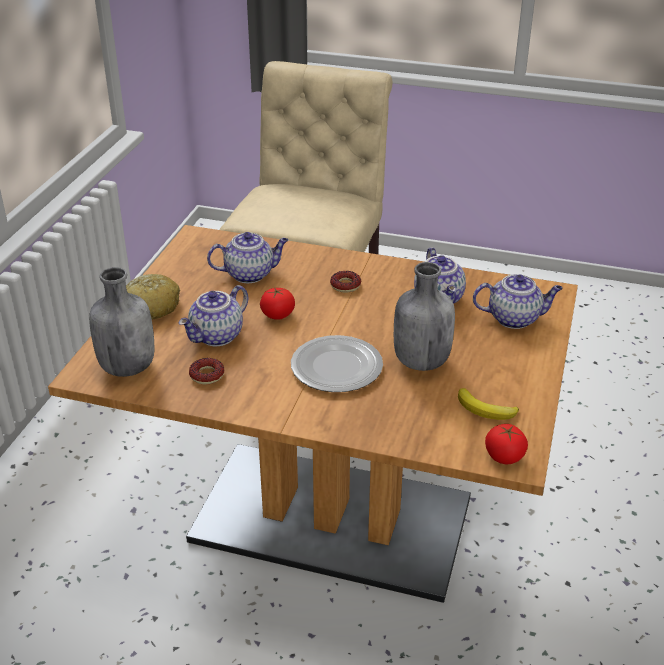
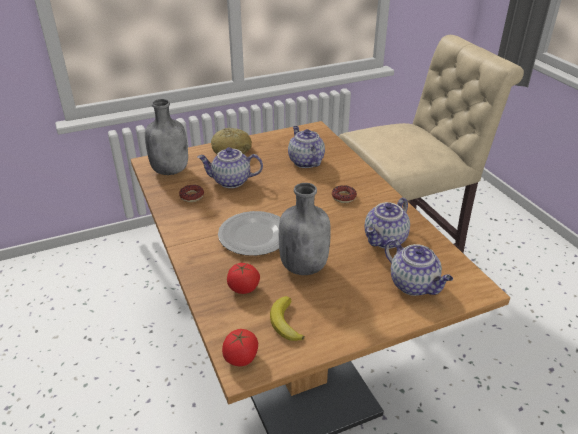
camera: 50 degrees right, 0 degrees up
teapot [207,232,288,283] -> teapot turned 150 degrees counterclockwise [288,126,325,168]
tomato [260,288,295,320] -> tomato moved to [227,263,260,294]

